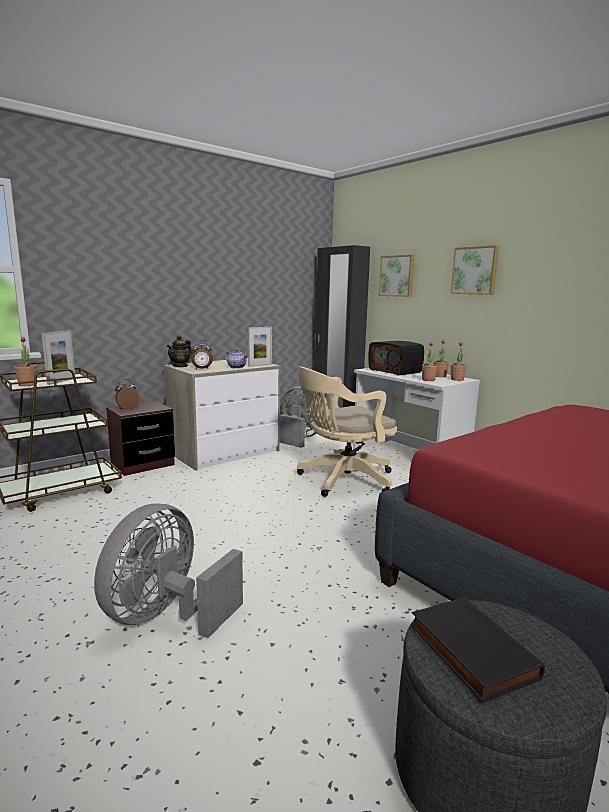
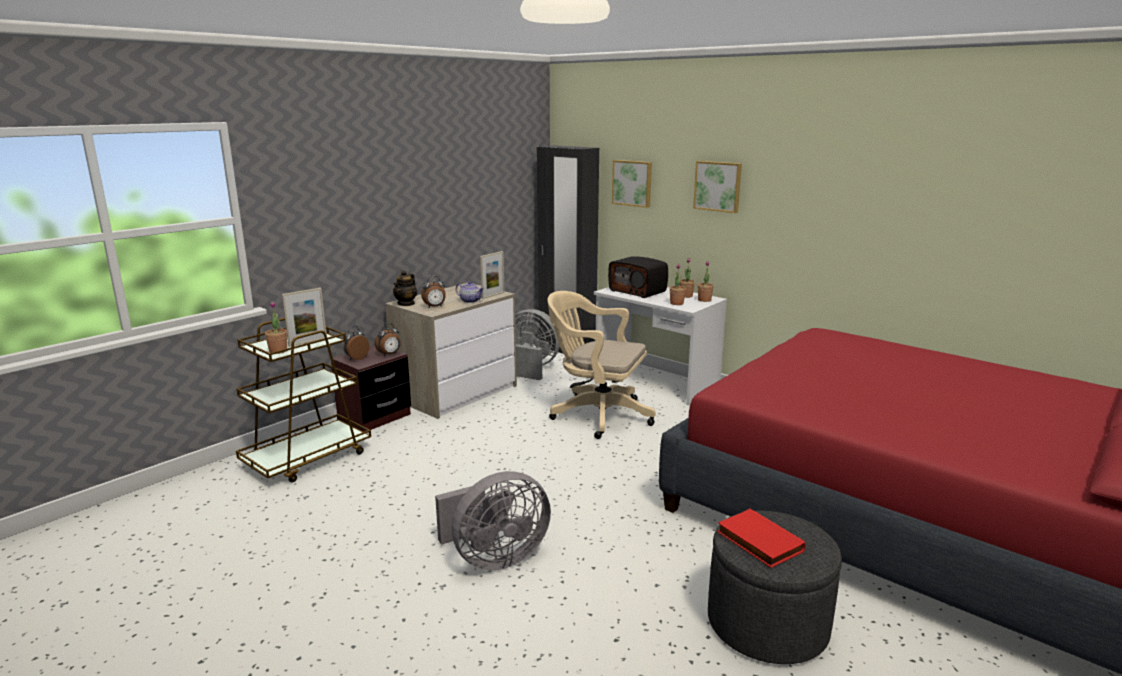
camera: 10 degrees left, 5 degrees up
picture frame [42,330,75,385] -> picture frame turned 45 degrees clockwise [282,288,326,347]
grey fan [94,503,243,638] -> grey fan turned 135 degrees counterclockwise [435,471,551,570]
beige office chair [297,366,397,497] -> beige office chair turned 60 degrees clockwise [548,291,655,439]
black book [410,597,545,703] -> red book [717,509,806,568]
none -> alarm clock [375,323,400,356]

